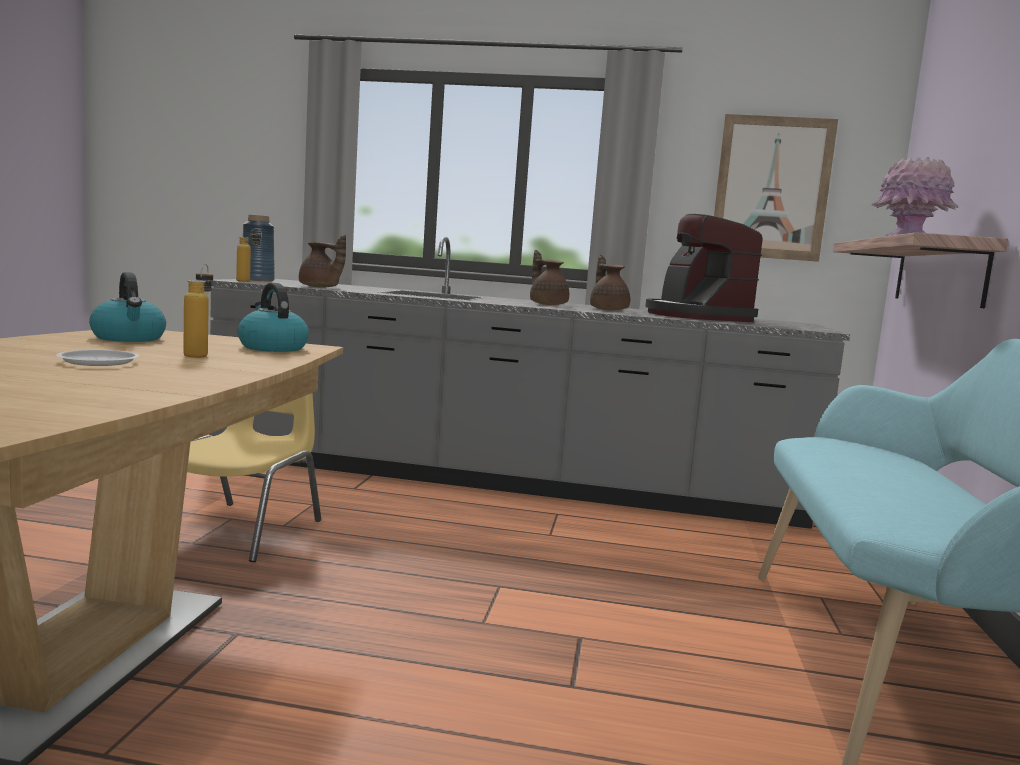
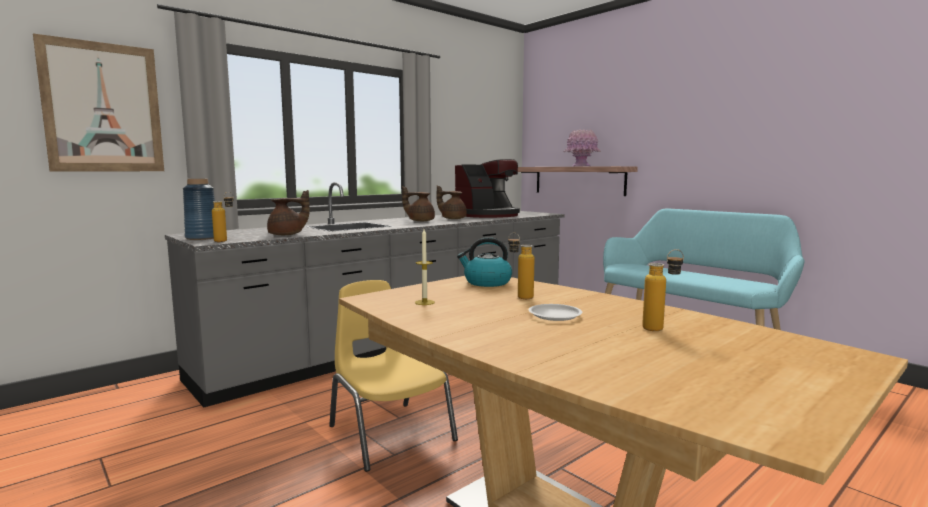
camera: 50 degrees left, 0 degrees up
kettle [89,272,166,342] -> candle [415,229,435,305]
coffee machine [645,214,763,322] -> coffee machine turned 60 degrees counterclockwise [455,159,520,218]
picture [714,114,838,262] -> picture moved to [33,33,164,171]
none -> bottle [642,249,684,331]

